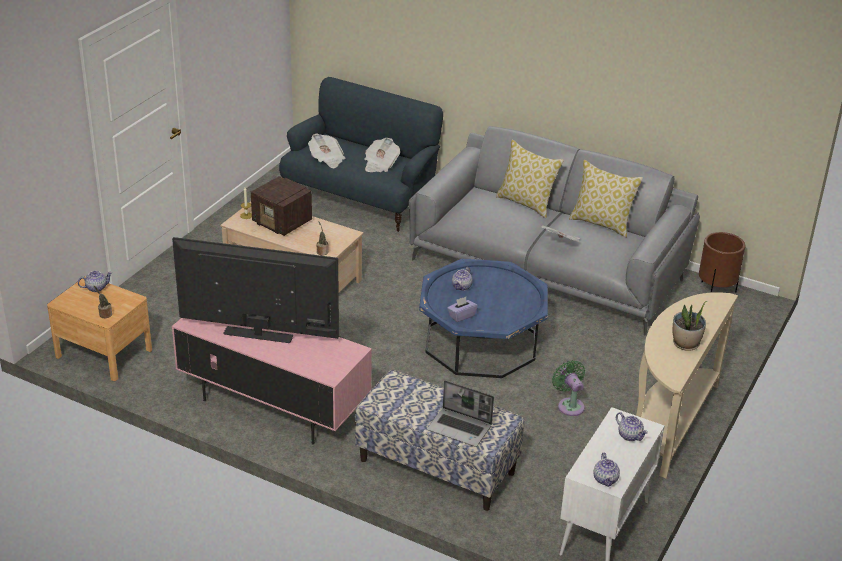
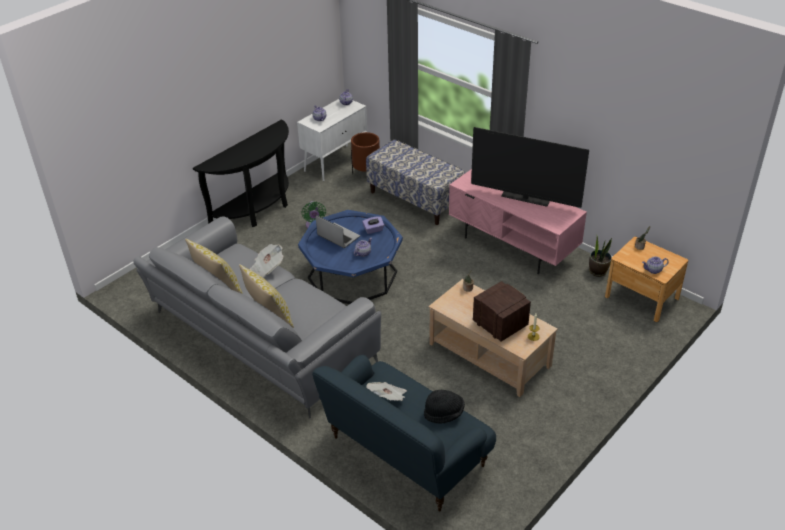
camera: 165 degrees left, 5 degrees up
newspaper [308,134,345,168] -> black hat [424,390,465,424]
laptop [427,380,494,447] -> laptop moved to [316,215,360,248]
beige console table [636,292,738,478] -> black console table [193,120,289,227]
potted plant [673,301,707,351] -> potted plant moved to [589,234,612,277]
brown planter [699,232,745,293] -> brown planter moved to [351,132,380,174]

